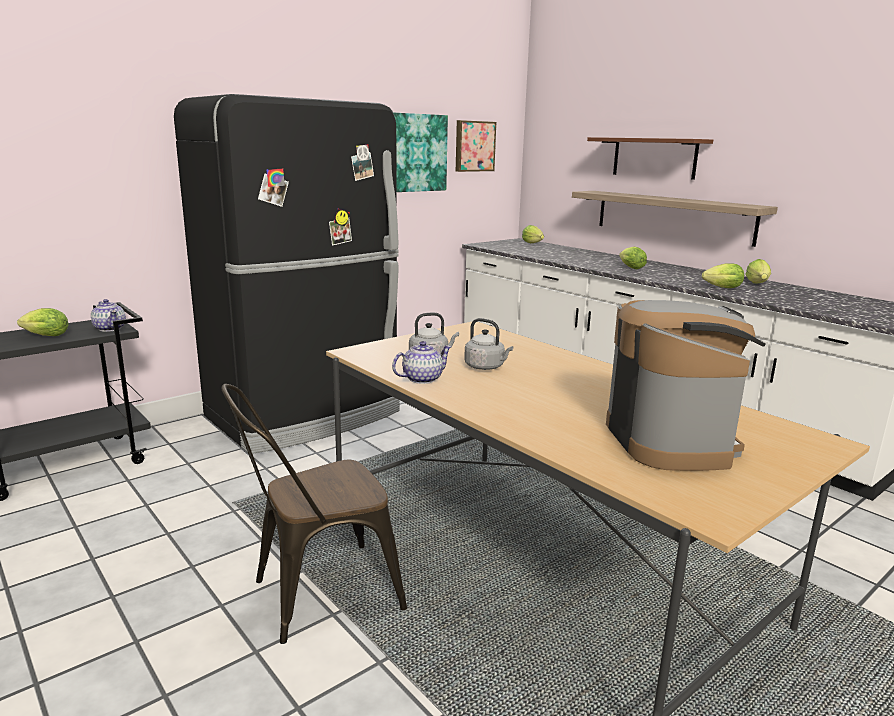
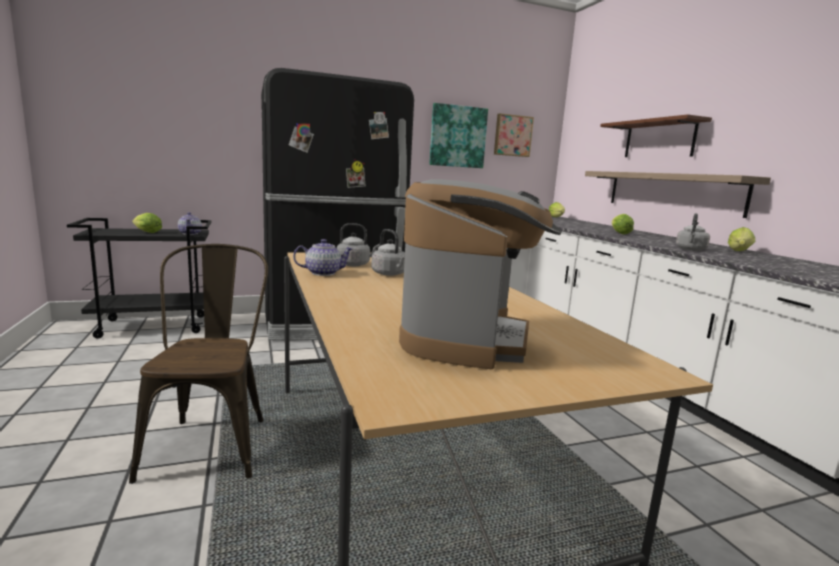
camera: 20 degrees right, 5 degrees down
brown chair [222,384,407,644] -> brown chair turned 90 degrees clockwise [129,244,268,484]
lettuce [702,263,744,288] -> grey kettle [676,213,710,251]

